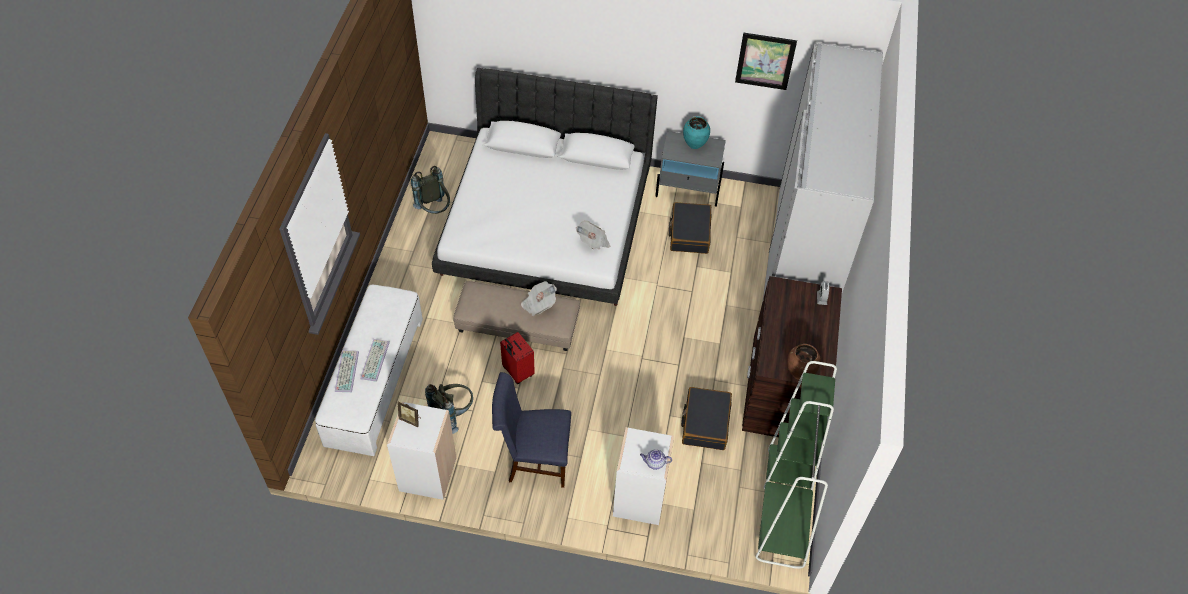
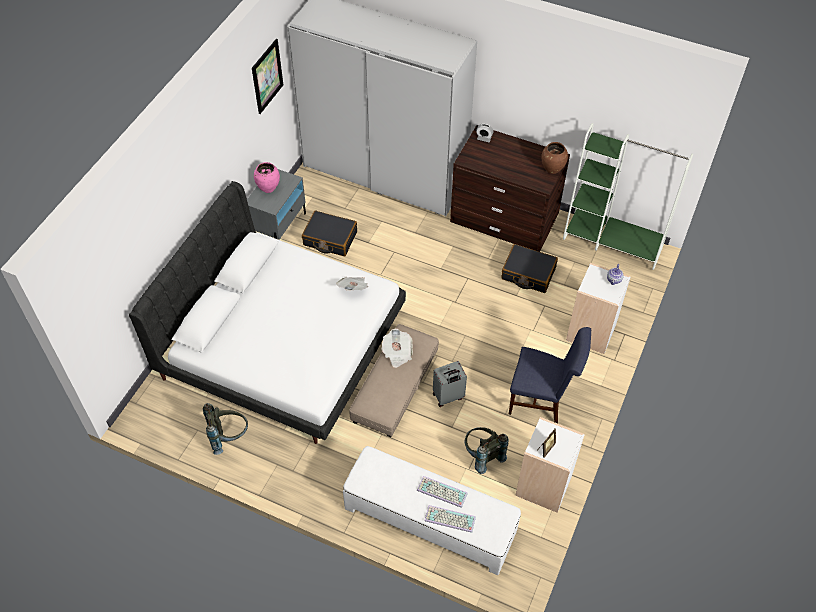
camera: 75 degrees left, 0 degrees up
blue chair [492,372,571,488] -> blue chair turned 90 degrees counterclockwise [509,327,591,424]
red suitcase [500,332,535,384] -> grey suitcase [433,361,467,407]
turquoise vase [683,116,710,149] -> pink vase [254,162,280,193]

